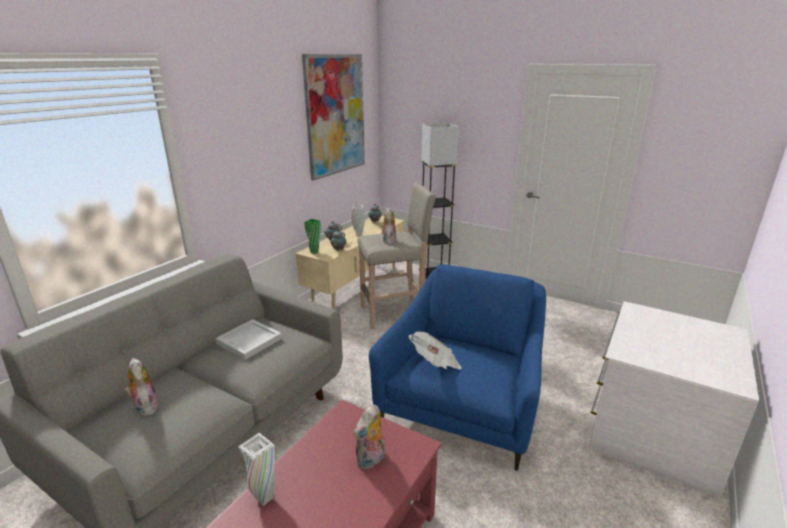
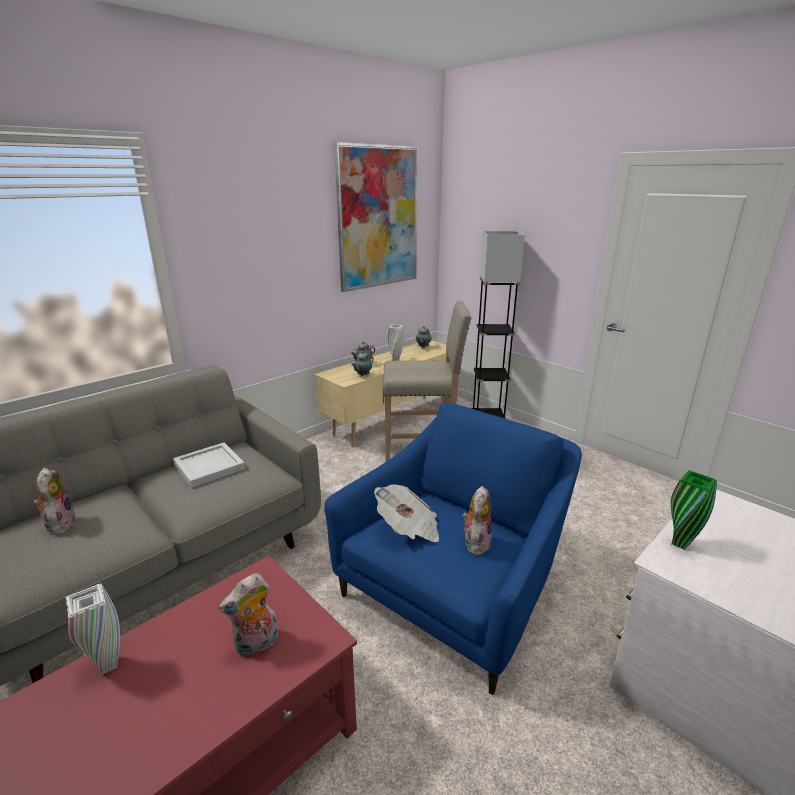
camera: 15 degrees right, 0 degrees up
green vase [304,219,321,254] -> green vase moved to [671,470,717,550]
plush toy [380,207,396,244] -> plush toy moved to [462,486,491,555]

